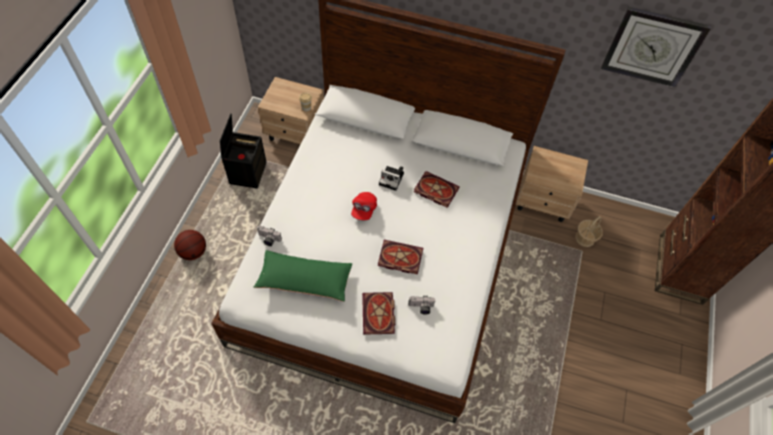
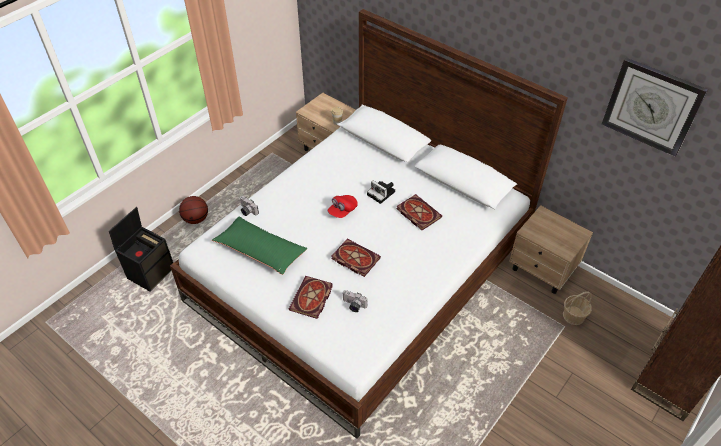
camera: 25 degrees right, 10 degrees down
black storage box [220,113,267,189] -> black storage box moved to [109,207,173,292]

